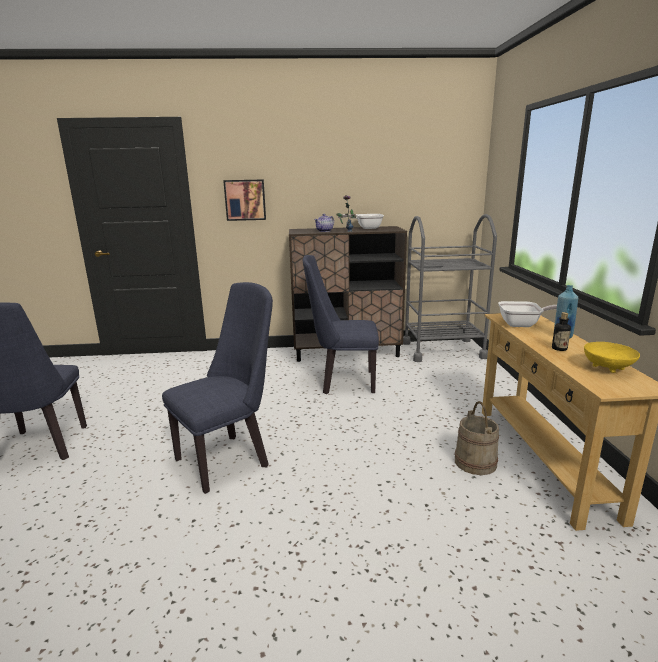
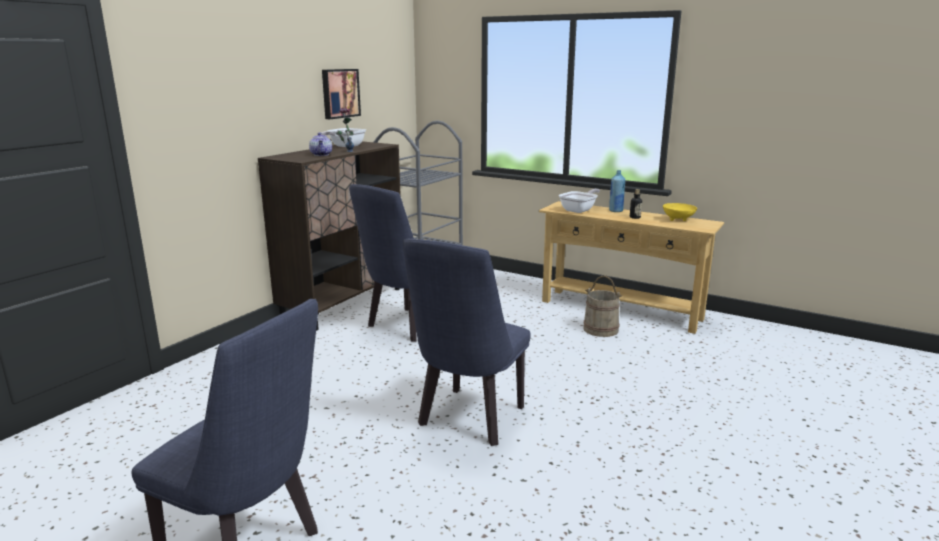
camera: 55 degrees left, 0 degrees up
blue chair [162,282,273,494] -> blue chair turned 150 degrees counterclockwise [403,239,531,446]
picture [223,179,266,221] -> picture moved to [322,69,361,119]

